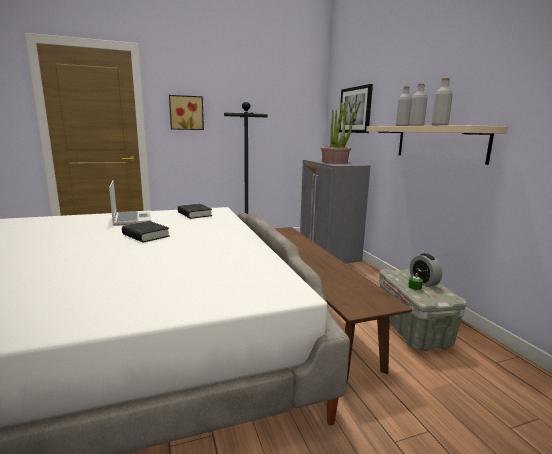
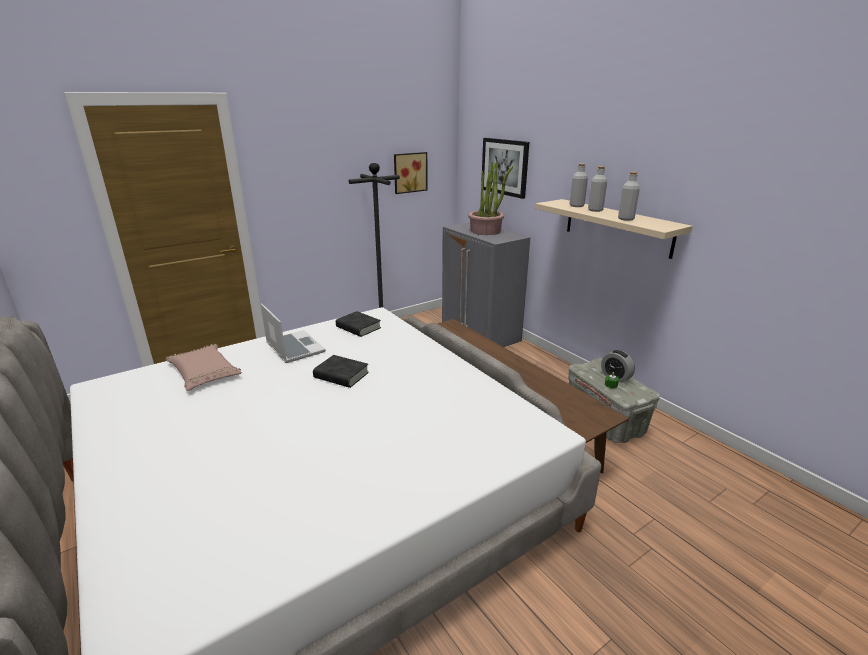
camera: 15 degrees left, 10 degrees up
picture [169,95,204,130] -> picture moved to [394,152,428,194]
none -> beige pillow [166,344,242,391]

